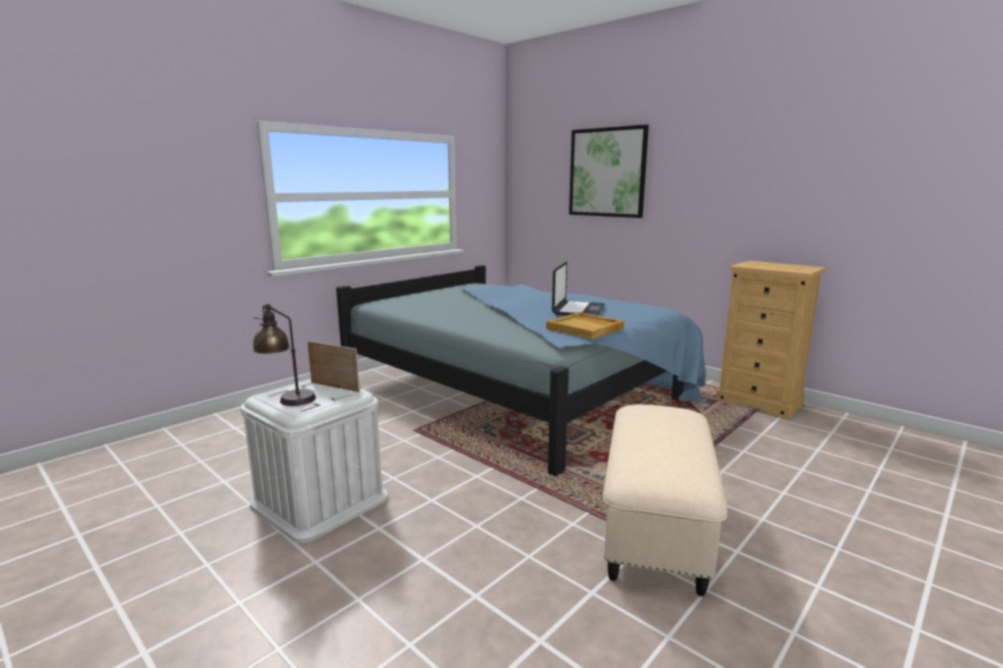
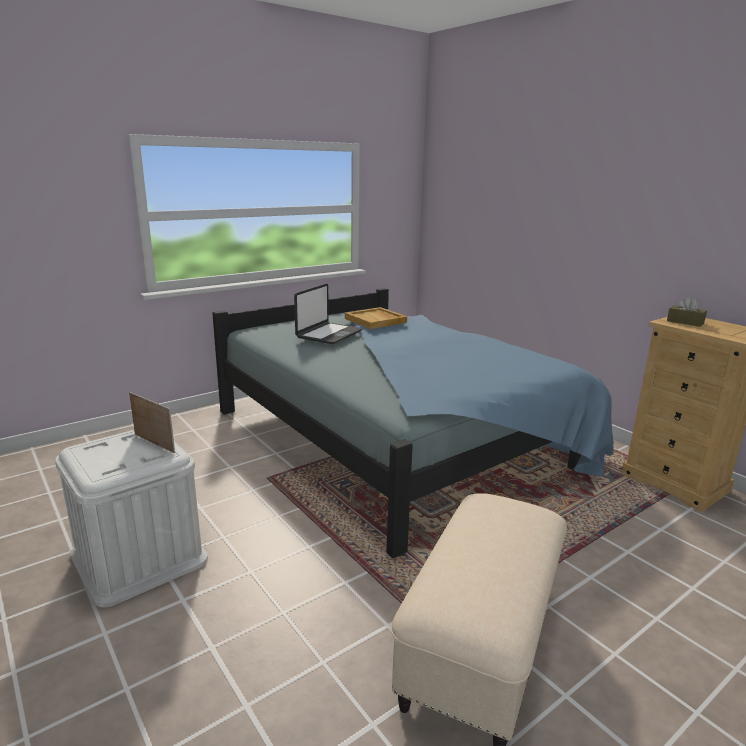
camera: 10 degrees right, 5 degrees up
table lamp [252,304,316,406] -> none
beige tray [546,312,624,339] -> beige tray moved to [345,307,407,329]
laptop [552,262,605,316] -> laptop moved to [294,284,362,344]
picture [569,125,649,218] -> none
none -> brown tissue box [667,296,707,327]

